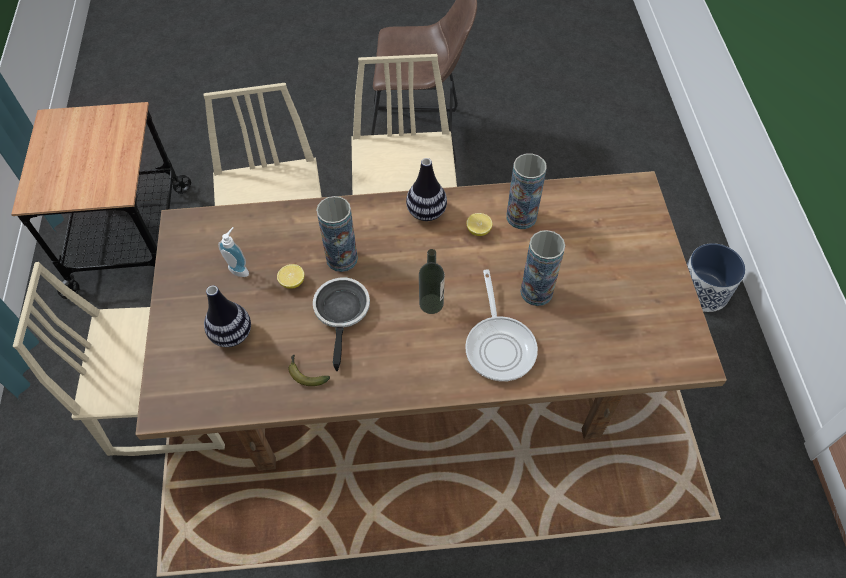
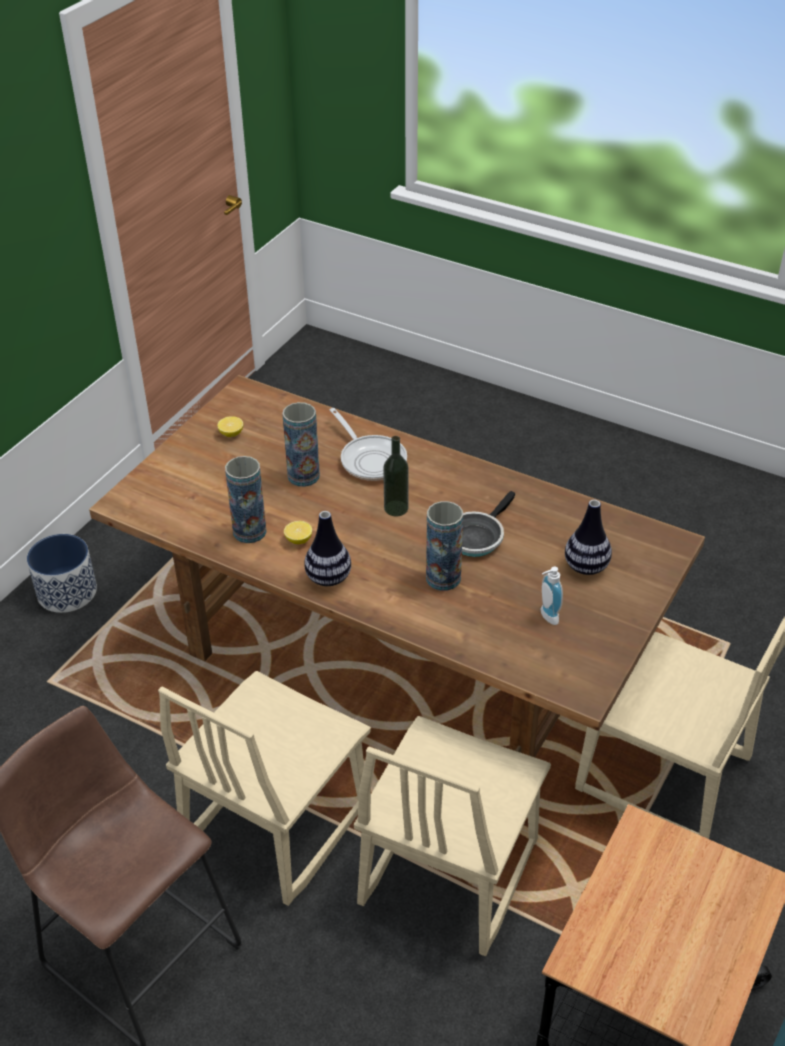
camera: 145 degrees left, 15 degrees down
lemon [277,264,304,289] -> lemon moved to [217,416,243,437]
banana [289,355,330,386] -> none
frying pan [465,269,538,382] -> frying pan turned 120 degrees clockwise [330,408,407,481]

